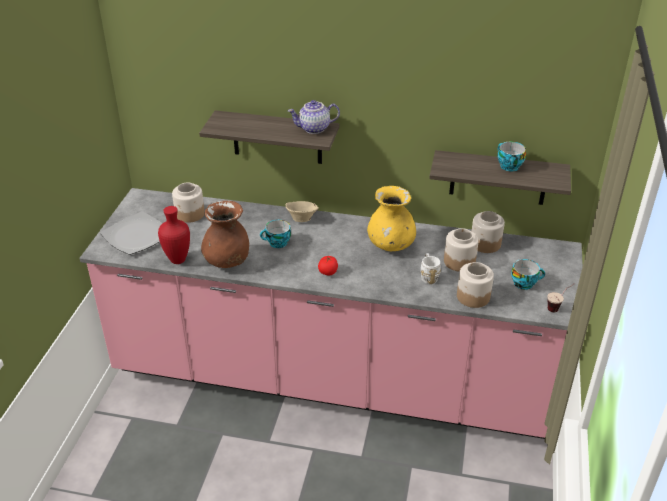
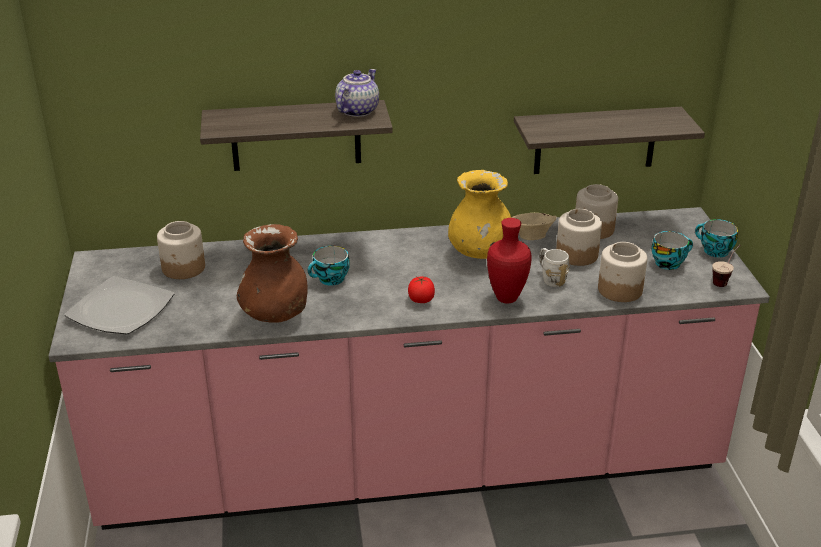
camera: 20 degrees left, 5 degrees down
red vase [158,206,190,264] -> red vase moved to [487,218,532,303]
beige bowl [286,201,319,222] -> beige bowl moved to [511,213,556,240]
teapot [288,100,340,134] -> teapot turned 150 degrees clockwise [335,69,379,117]
cup [498,142,526,171] -> cup moved to [695,219,738,257]

